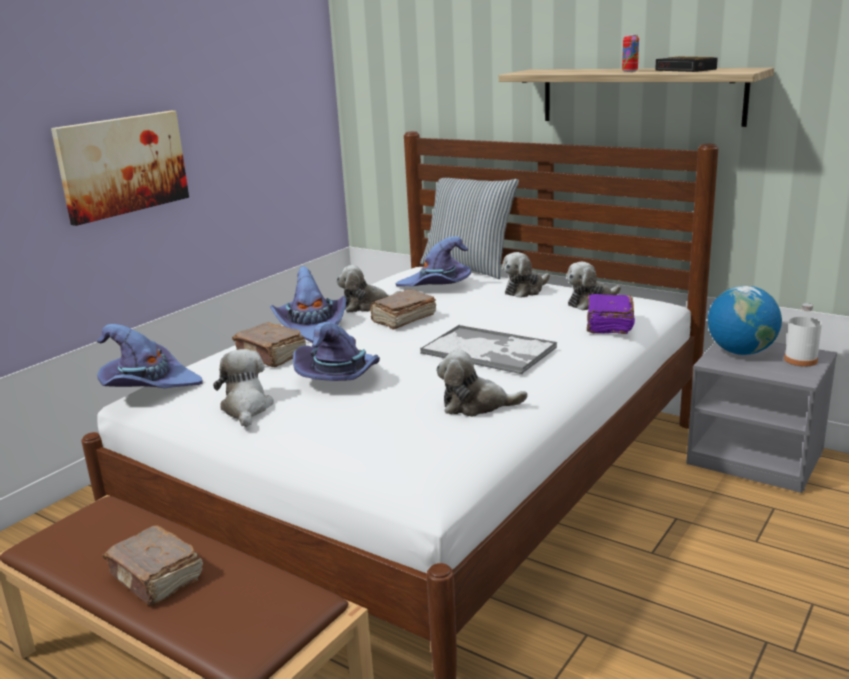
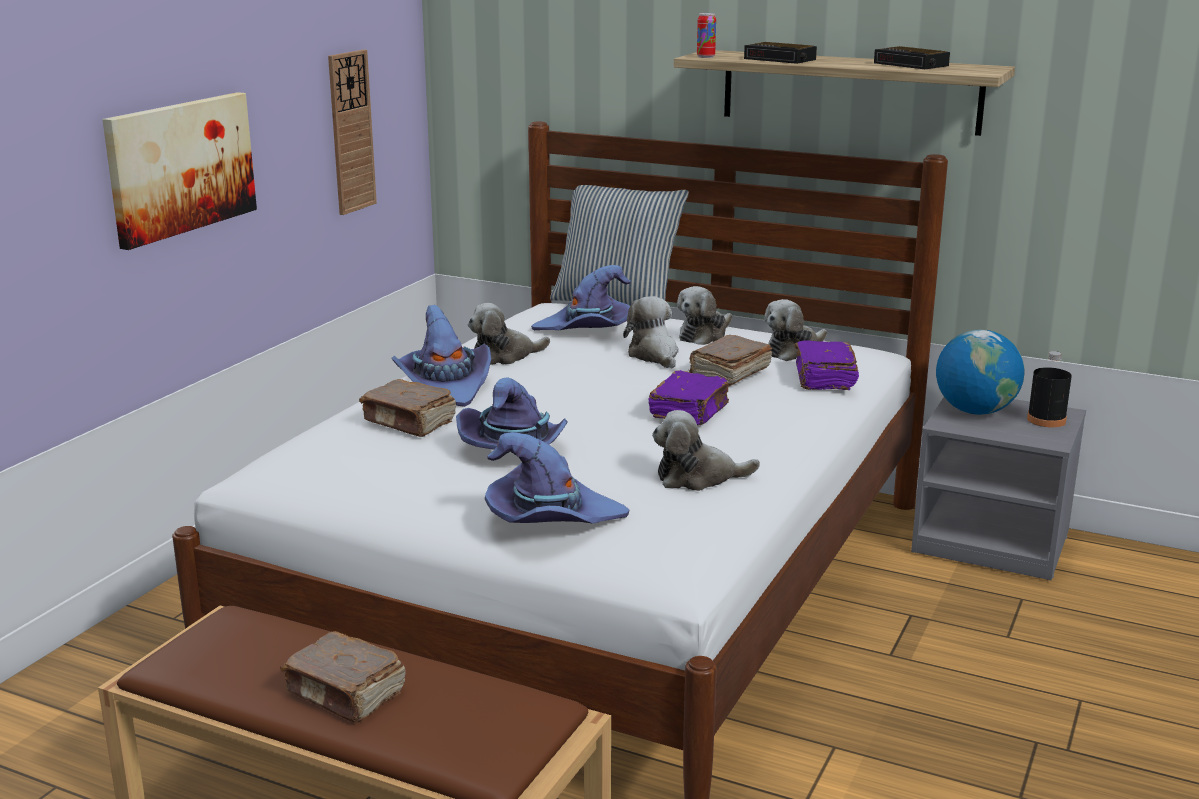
camera: 10 degrees left, 0 degrees up
purple hat [97,324,203,388] -> purple hat moved to [485,432,629,524]
plush toy [213,349,274,427] -> plush toy moved to [623,296,679,369]
brown book [369,289,436,330] -> brown book moved to [689,335,772,386]
tray [420,325,557,374] -> purple book [648,370,729,426]
can [622,34,639,72] -> can moved to [697,13,716,58]
white bottle [784,303,822,366] -> black bottle [1027,351,1072,428]
none -> wall clock [328,49,377,215]
none -> alarm clock [744,42,817,64]

